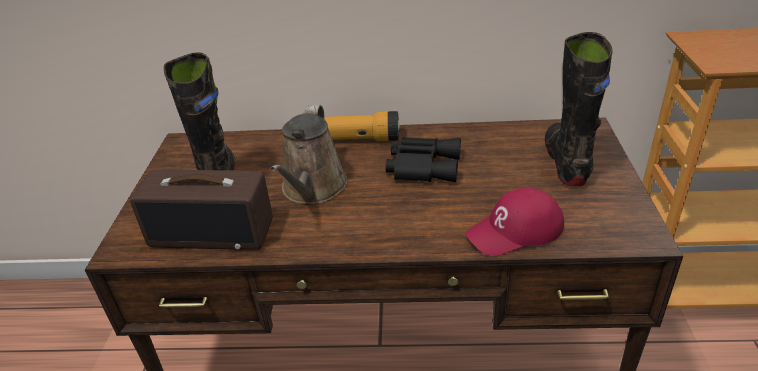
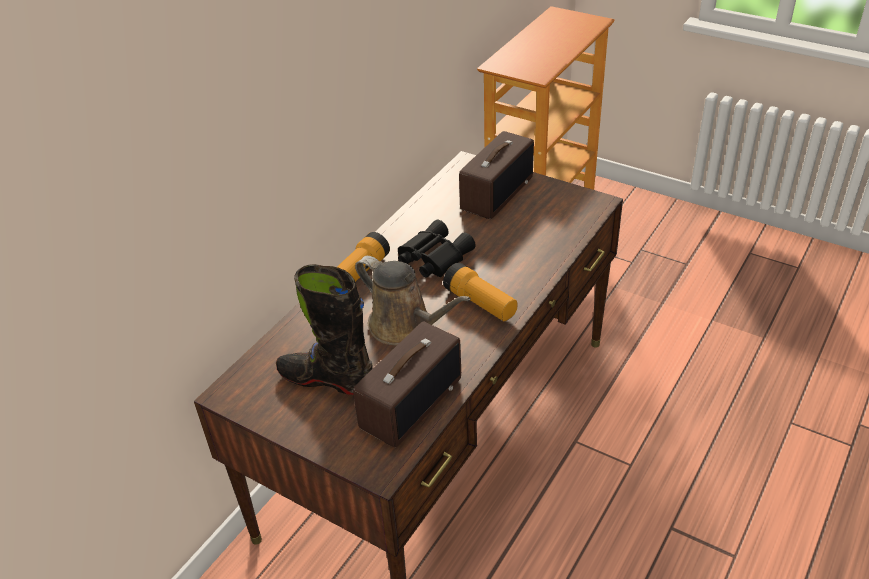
camera: 60 degrees left, 5 degrees up
red cap [465,187,564,257] -> none
black boot [545,32,613,186] -> radio [459,131,534,219]
none -> flashlight [443,263,517,321]

